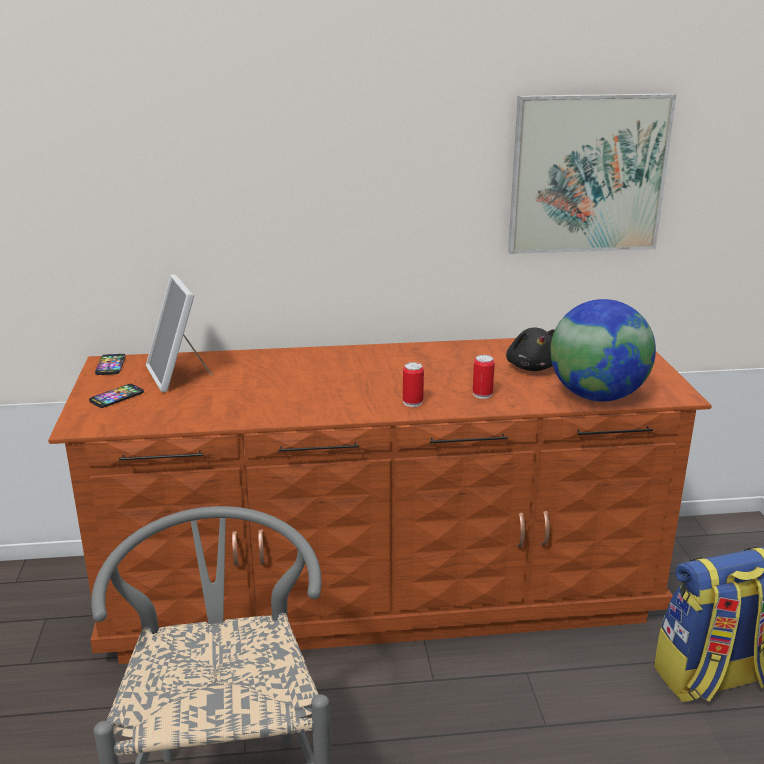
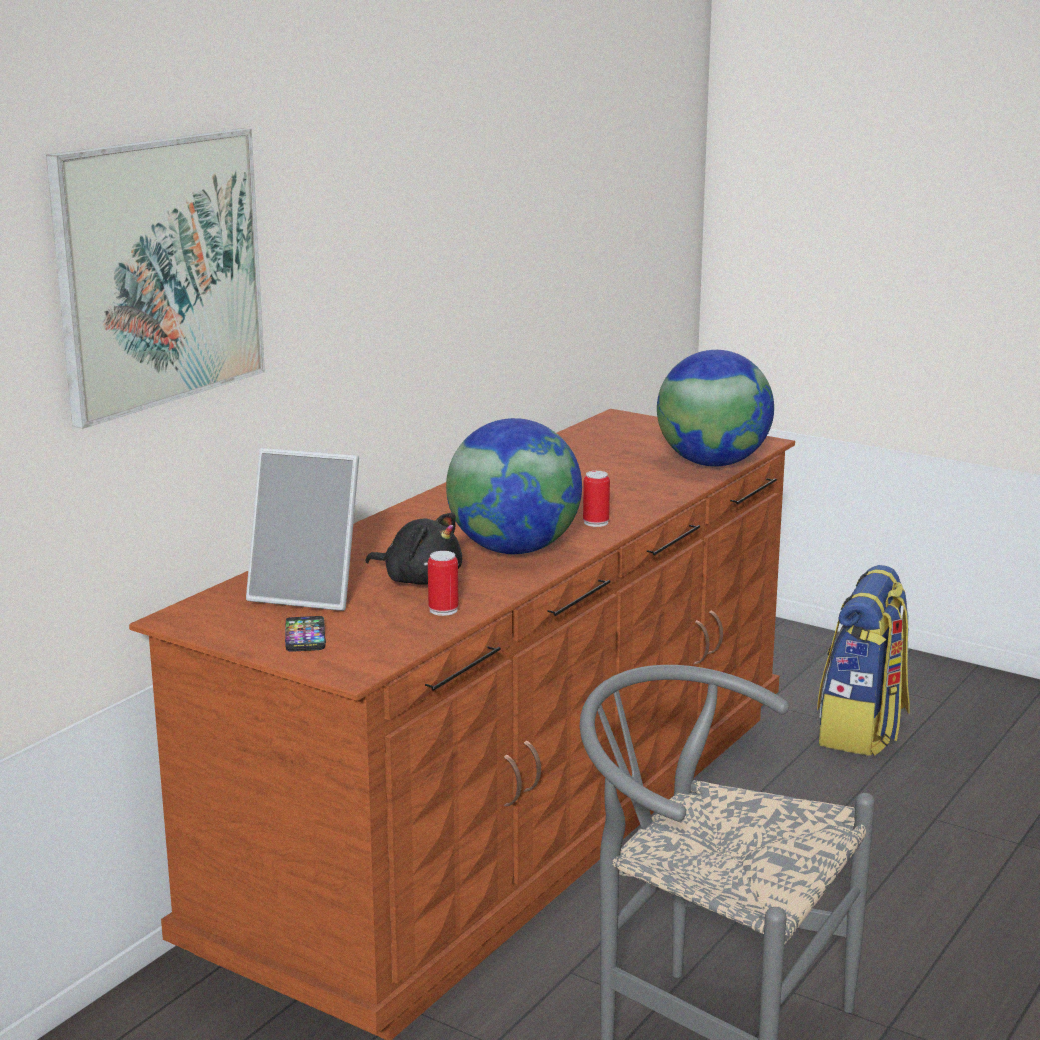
camera: 50 degrees left, 5 degrees down
phone [95,354,126,375] -> none
can [473,355,495,399] -> can moved to [428,551,459,616]
black plush toy [506,328,555,371] -> black plush toy moved to [365,513,462,585]
picture [508,93,676,254] -> picture moved to [46,128,265,429]
none -> globe [446,418,582,554]

